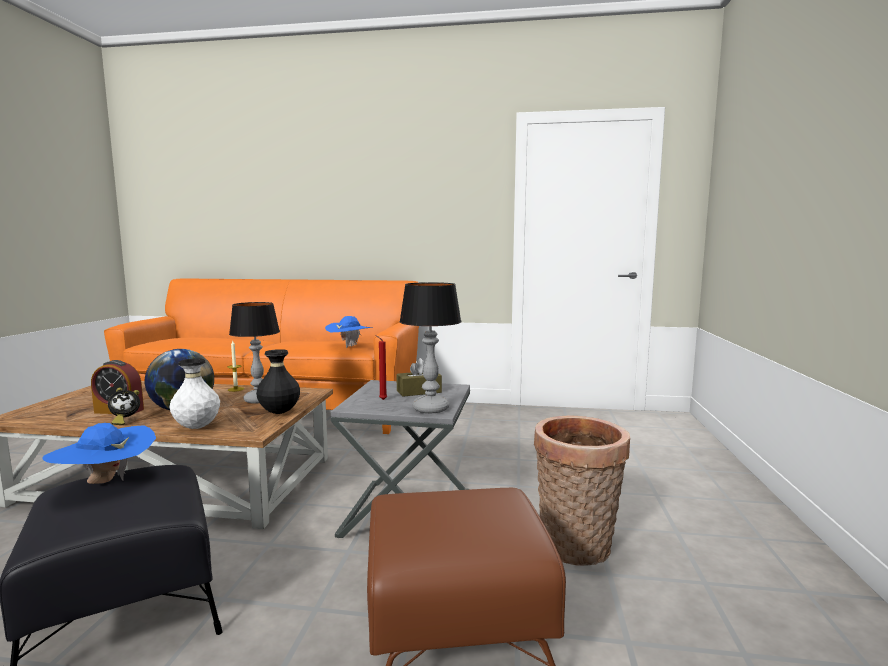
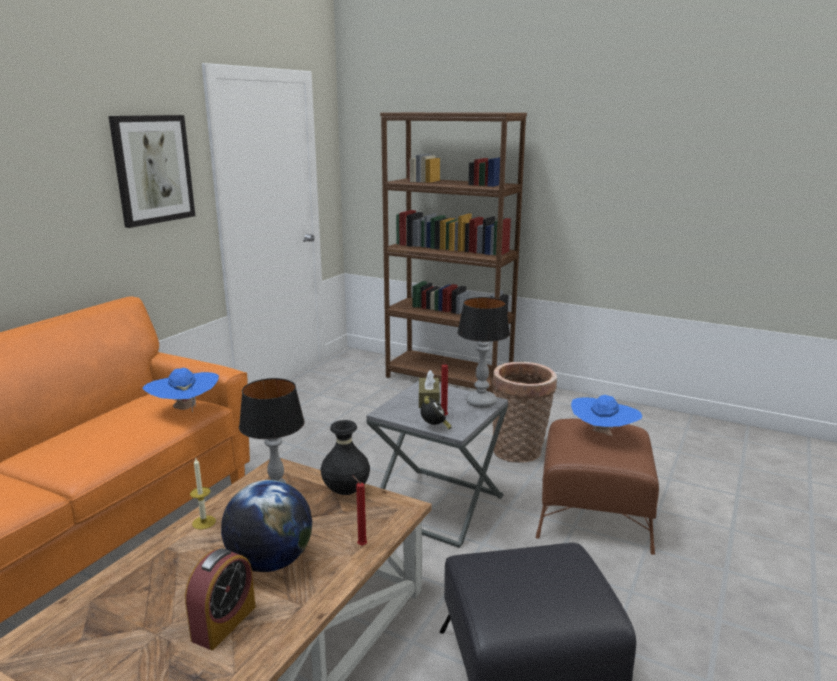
camera: 70 degrees left, 10 degrees up
blue hat [42,423,156,484] -> blue hat moved to [571,395,642,436]
alarm clock [108,388,140,425] -> alarm clock moved to [421,396,451,429]
white vase [169,358,220,429] -> red candle [353,476,367,546]
none -> picture [109,115,195,228]
none -> brown bookcase [380,112,527,393]

